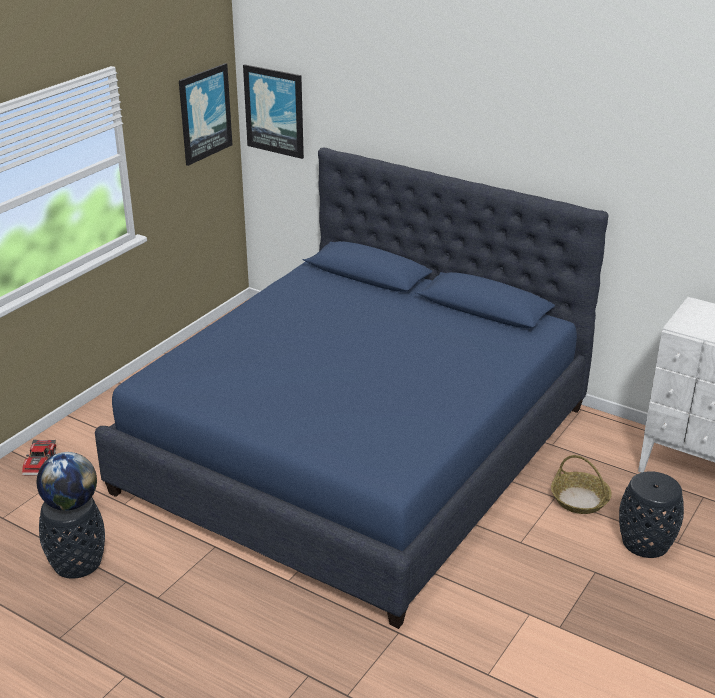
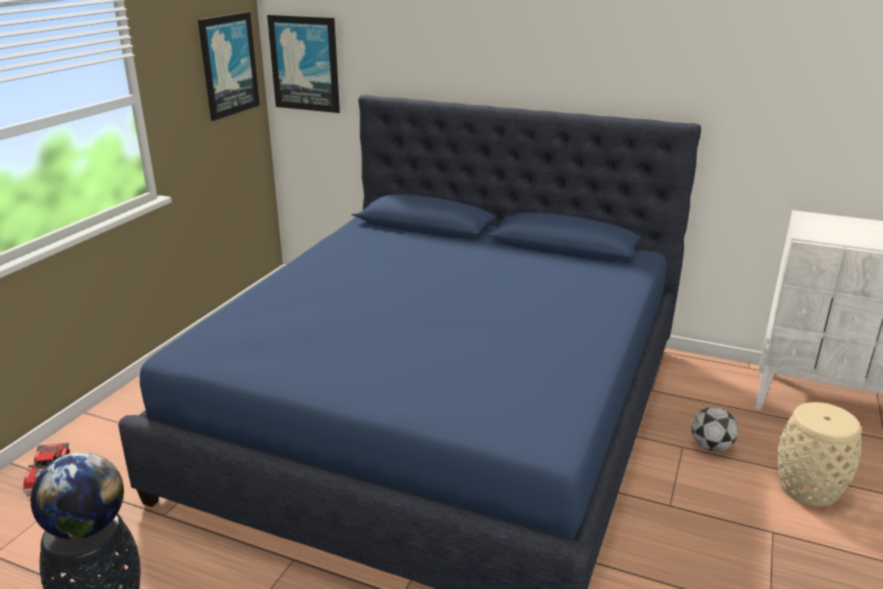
camera: 10 degrees left, 5 degrees down
basket [551,455,612,514] -> football [692,407,738,451]
black stool [619,471,684,558] -> beige stool [778,402,862,506]

